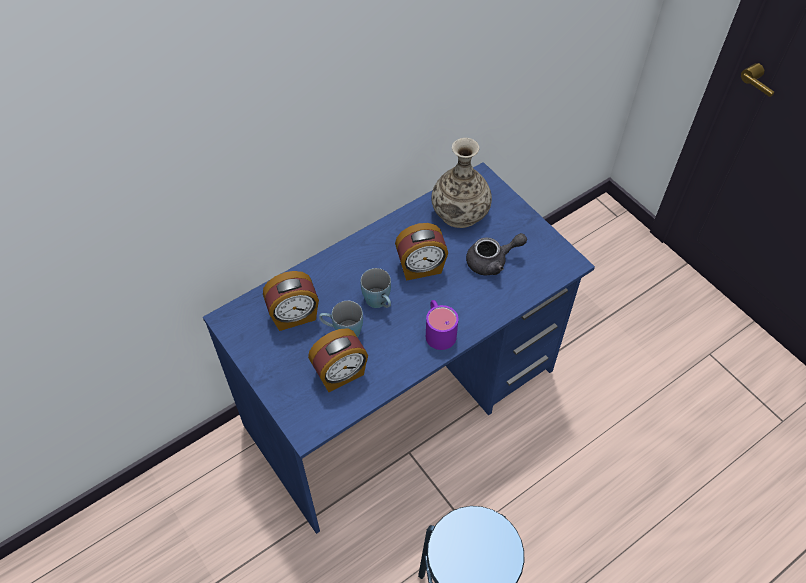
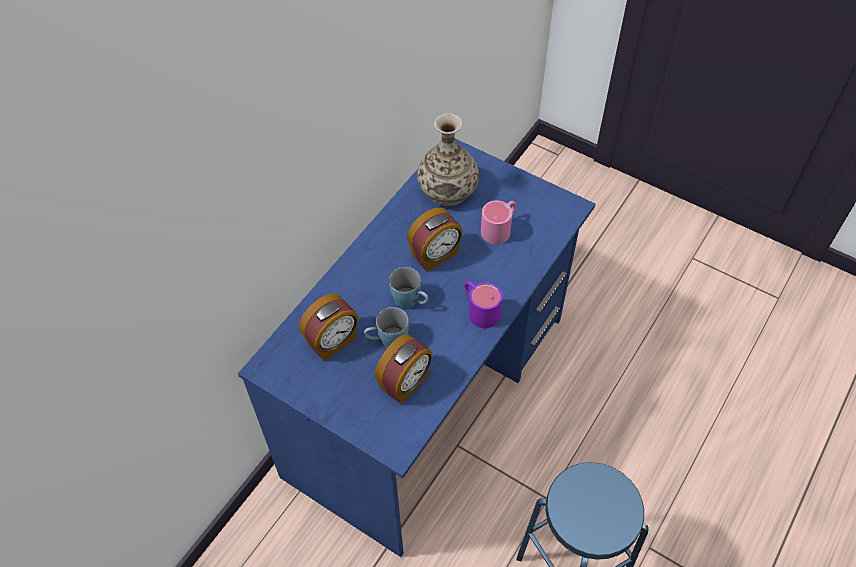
camera: 20 degrees left, 0 degrees up
grey teapot [466,233,527,275] -> pink mug [481,200,516,244]

